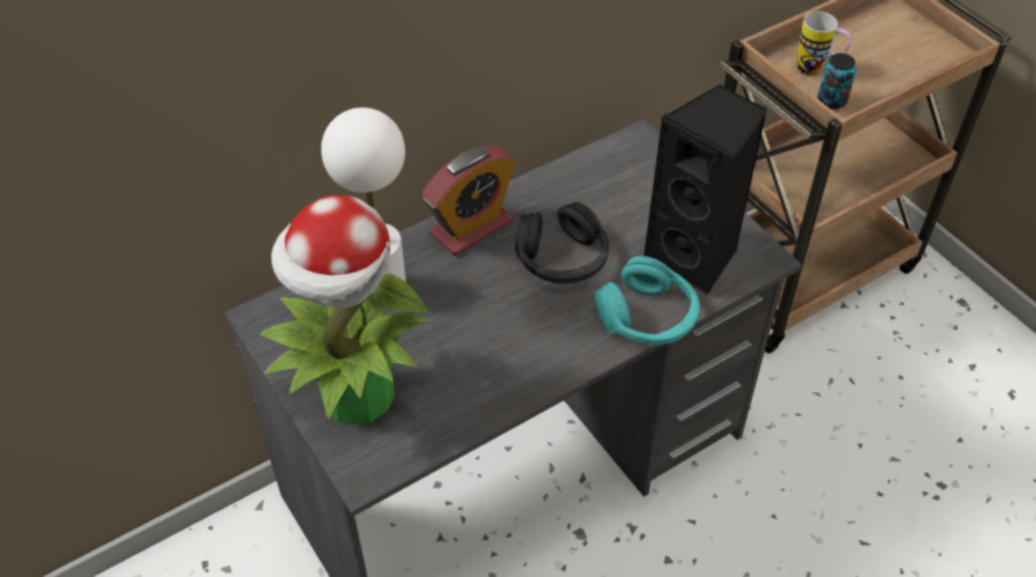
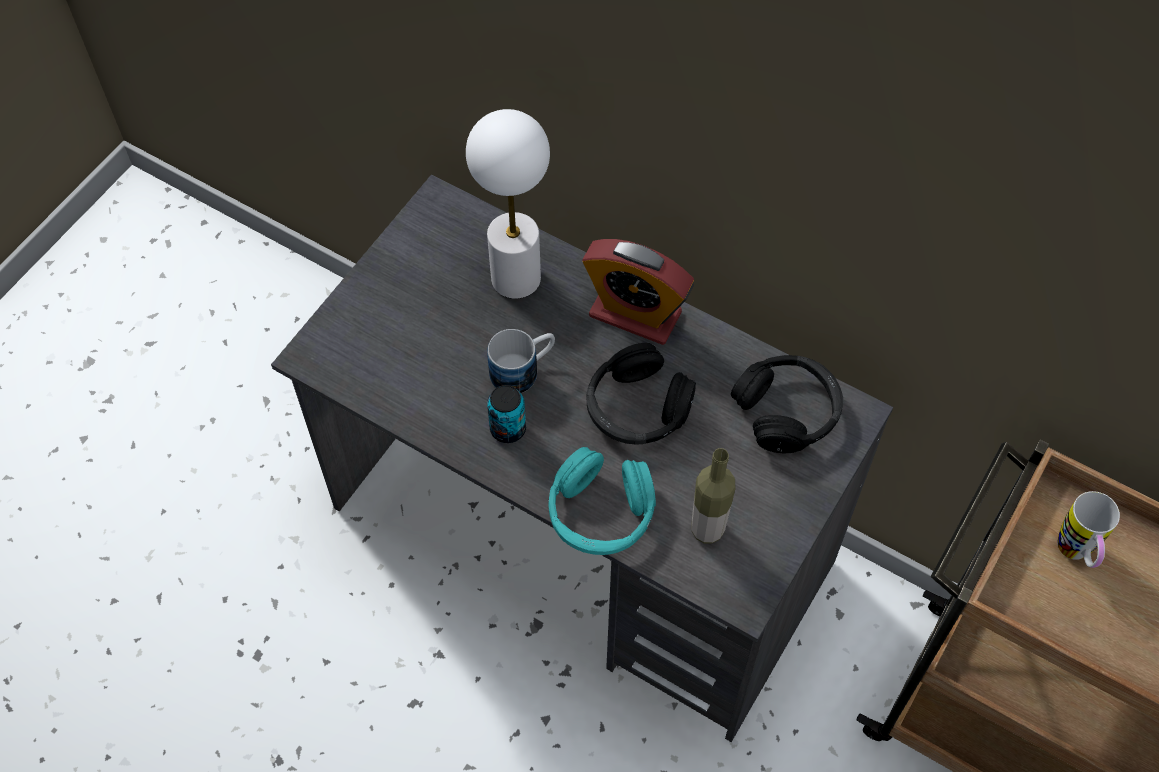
camera: 65 degrees right, 10 degrees up
potted plant [260,195,430,425] -> none
black speaker [644,84,767,296] -> bottle [692,448,735,544]
can [818,53,856,109] -> can moved to [487,385,526,443]
none -> mug [487,329,555,393]
none -> black headphones [731,355,843,453]

